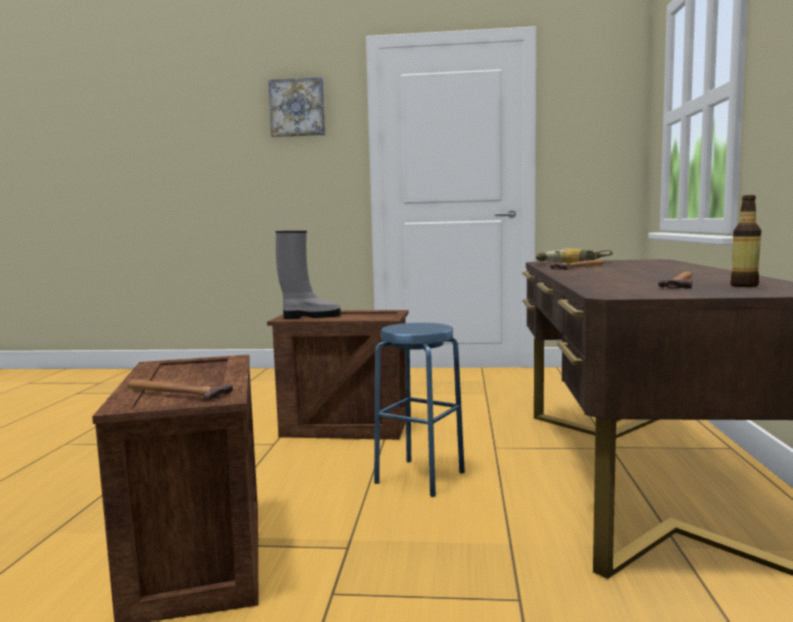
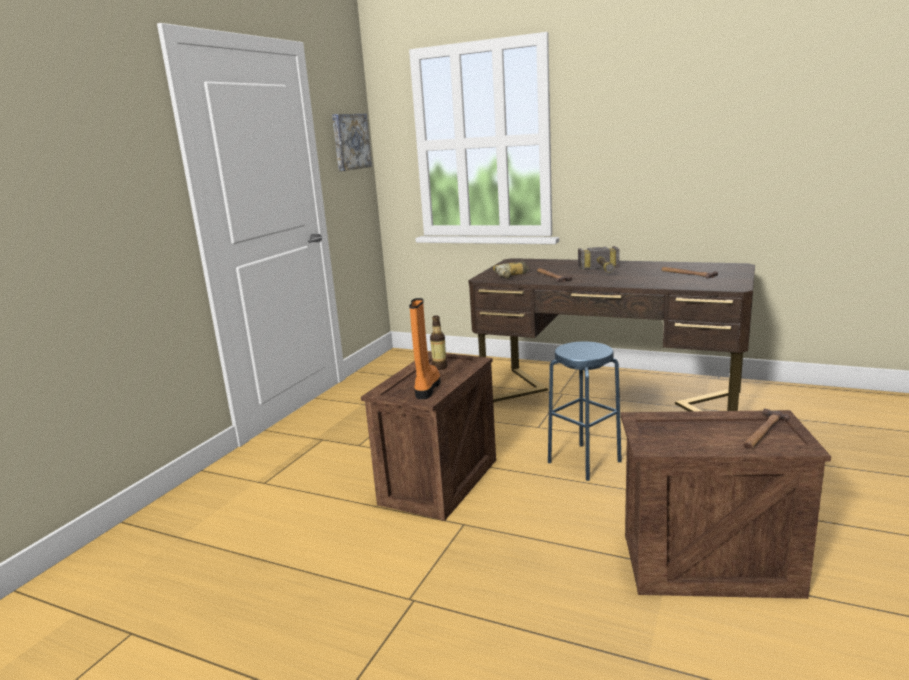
camera: 70 degrees left, 10 degrees up
picture [268,77,325,137] -> picture moved to [332,114,372,171]
grey boot [276,231,341,319] -> orange boot [409,298,440,399]
bottle [730,195,761,287] -> bottle moved to [430,315,447,370]
none -> hammer [578,246,620,273]

